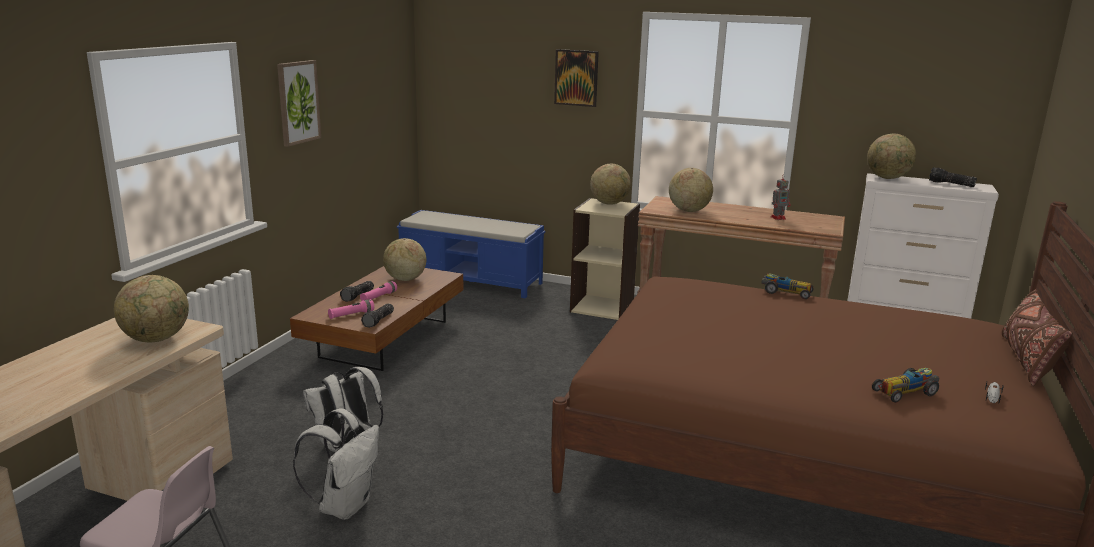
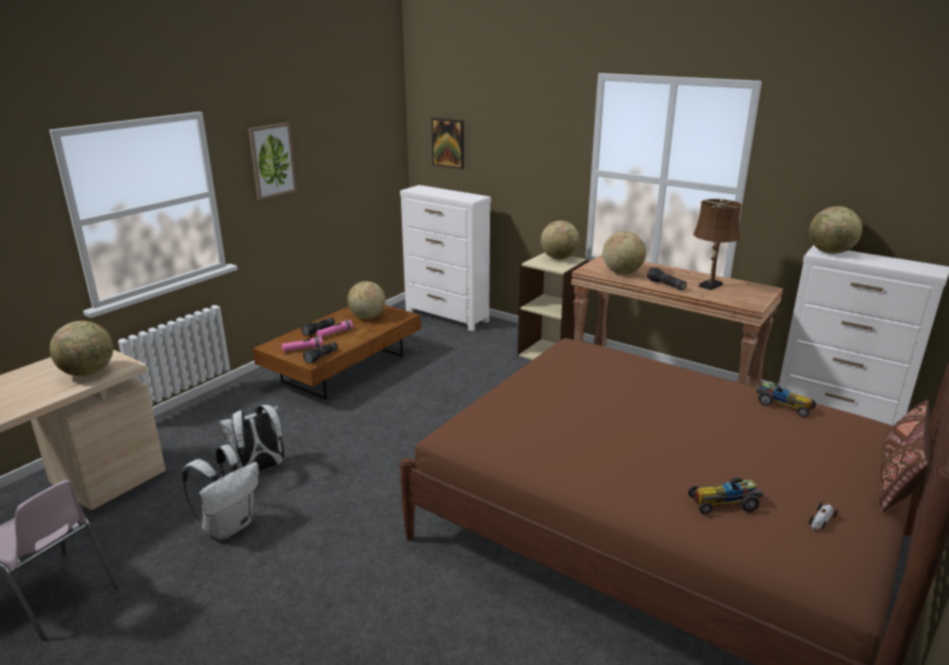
camera: 15 degrees right, 5 degrees up
blue bench [397,210,545,298] -> white dresser [400,185,491,331]
picture [554,49,599,107] -> picture moved to [431,118,464,169]
toy car [761,273,814,299] -> toy car moved to [756,382,816,417]
toy robot [770,176,790,220] -> brown table lamp [694,199,742,290]
flashlight [929,167,977,187] -> flashlight moved to [647,267,687,290]

